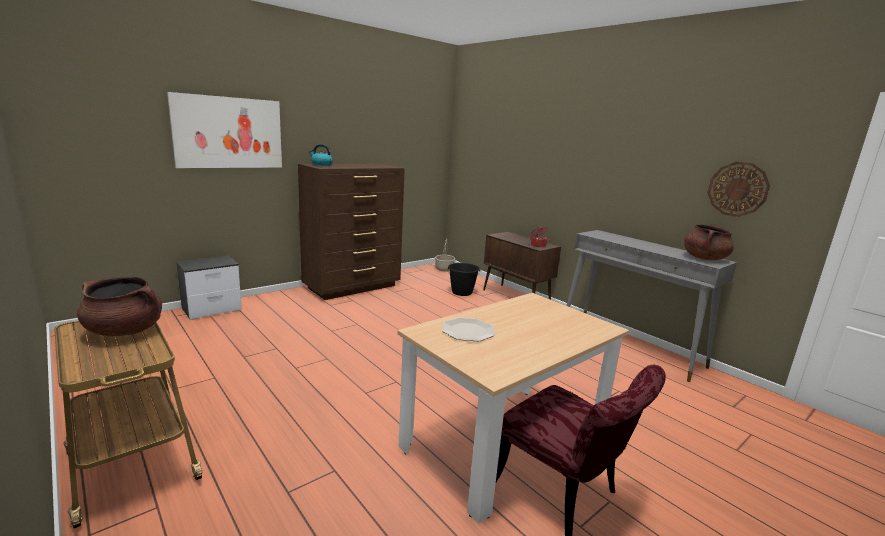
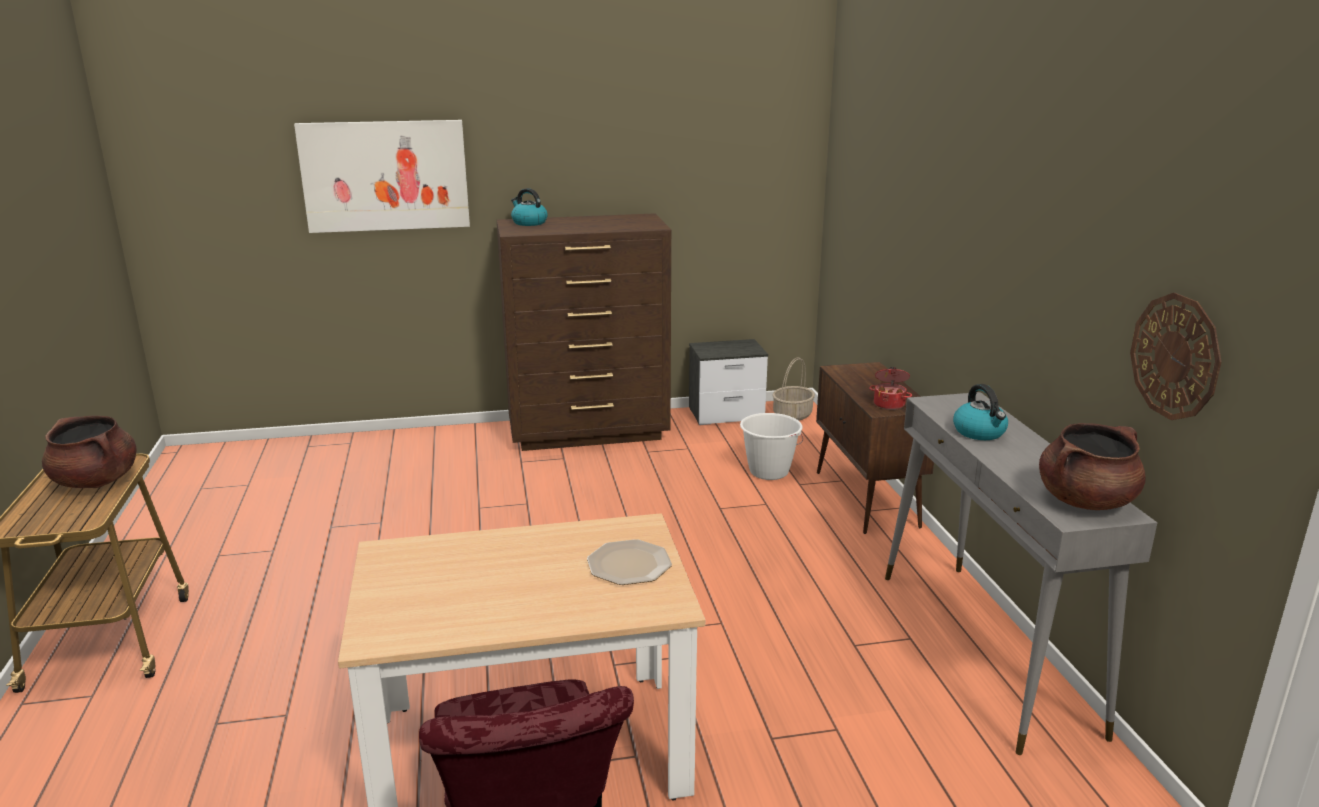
camera: 30 degrees right, 5 degrees up
nightstand [176,256,242,320] -> nightstand moved to [689,339,768,425]
plate [442,318,495,342] -> plate moved to [587,539,672,585]
black bucket [447,263,480,296] -> white bucket [740,413,803,480]
none -> kettle [953,384,1008,440]

